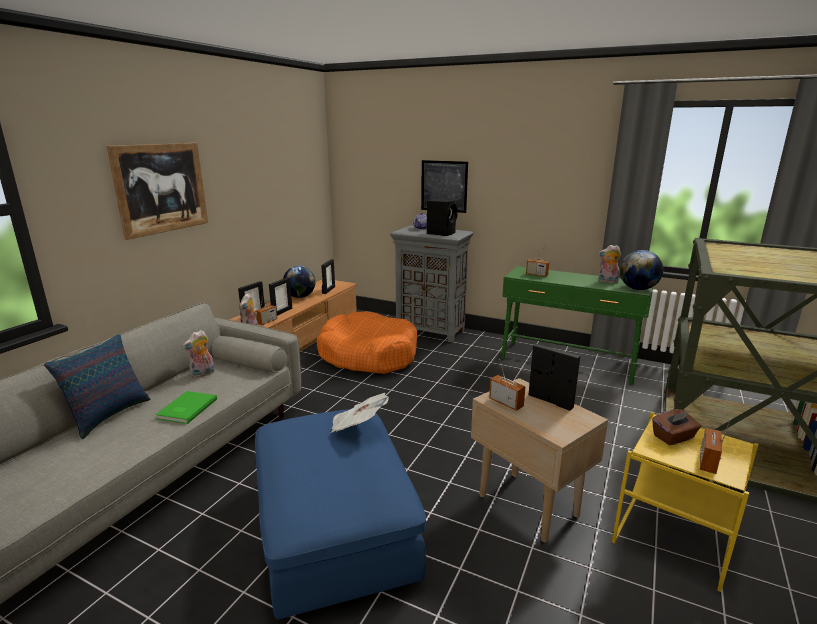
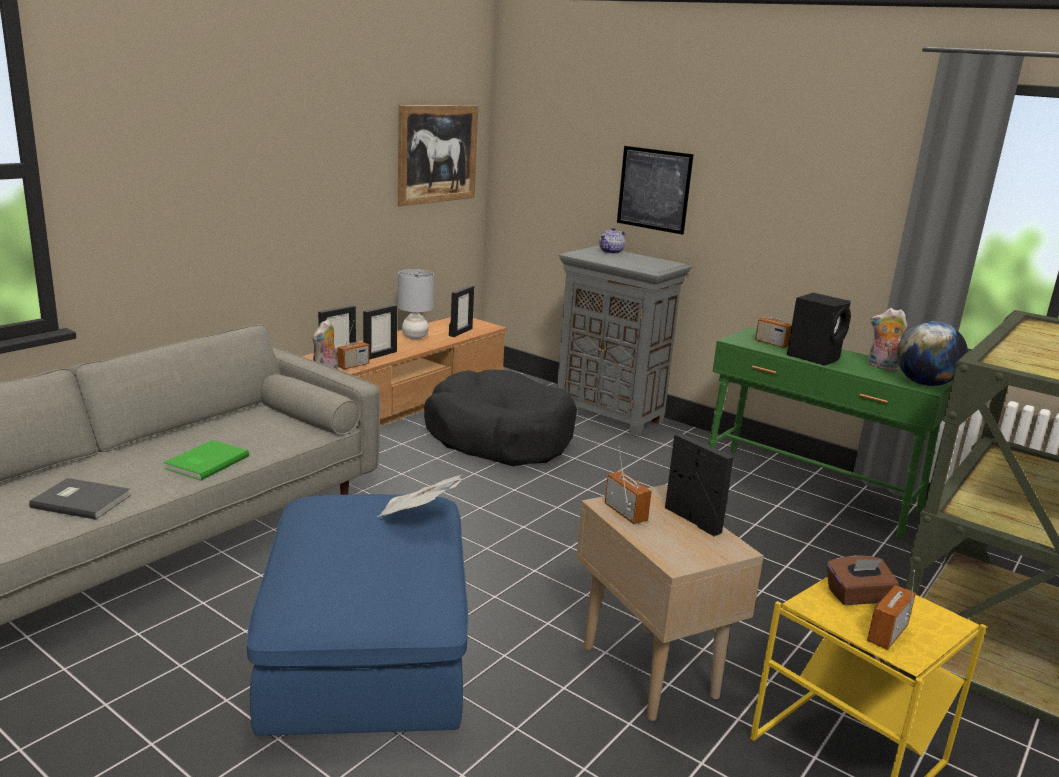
camera: 10 degrees right, 0 degrees up
blue pillow [44,334,150,439] -> none
picture [106,143,208,240] -> picture moved to [398,105,478,207]
plush toy [182,330,215,378] -> none
globe [283,266,316,298] -> grey table lamp [398,269,434,339]
orange dog bed [317,311,417,374] -> black dog bed [424,369,577,466]
black speaker [427,198,458,236] -> black speaker moved to [787,293,851,365]
none -> grey book [29,478,131,520]

